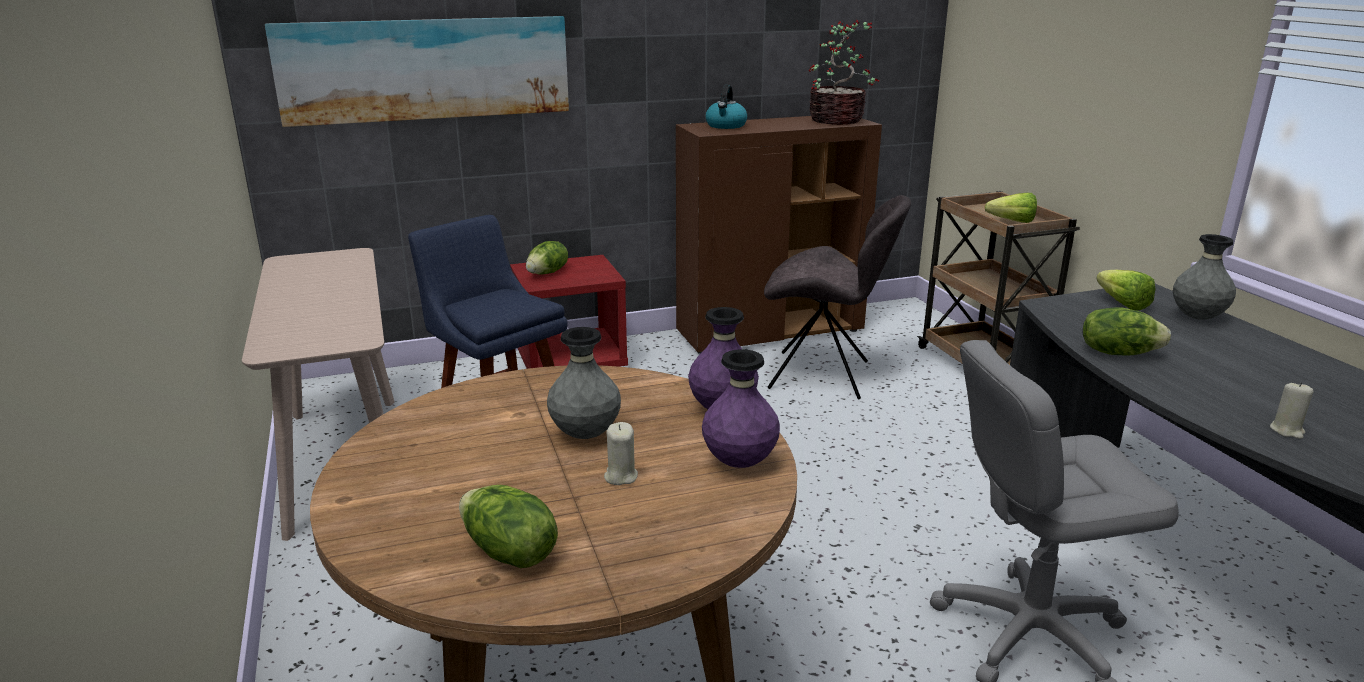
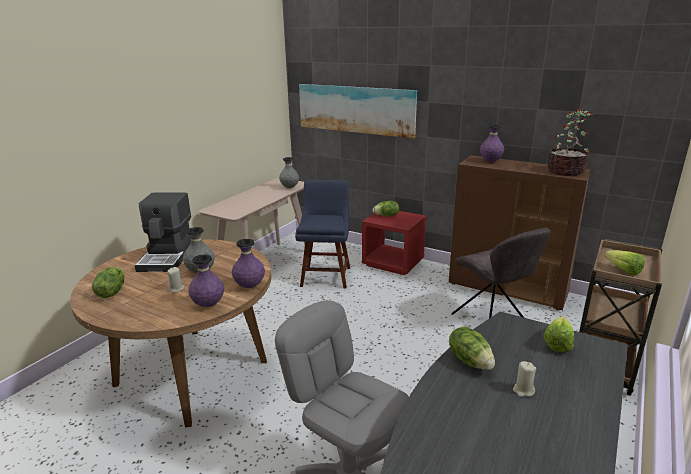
camera: 50 degrees right, 0 degrees up
kettle [705,85,747,129] -> purple vase [480,125,504,162]
grey vase [1173,234,1236,320] -> grey vase moved to [279,157,299,188]
beige candle [1270,382,1314,439] -> beige candle moved to [513,361,536,397]
none -> coffee machine [135,192,191,272]

